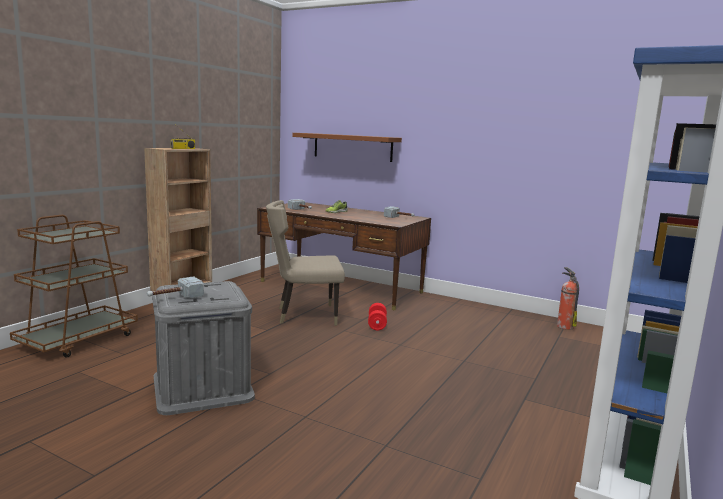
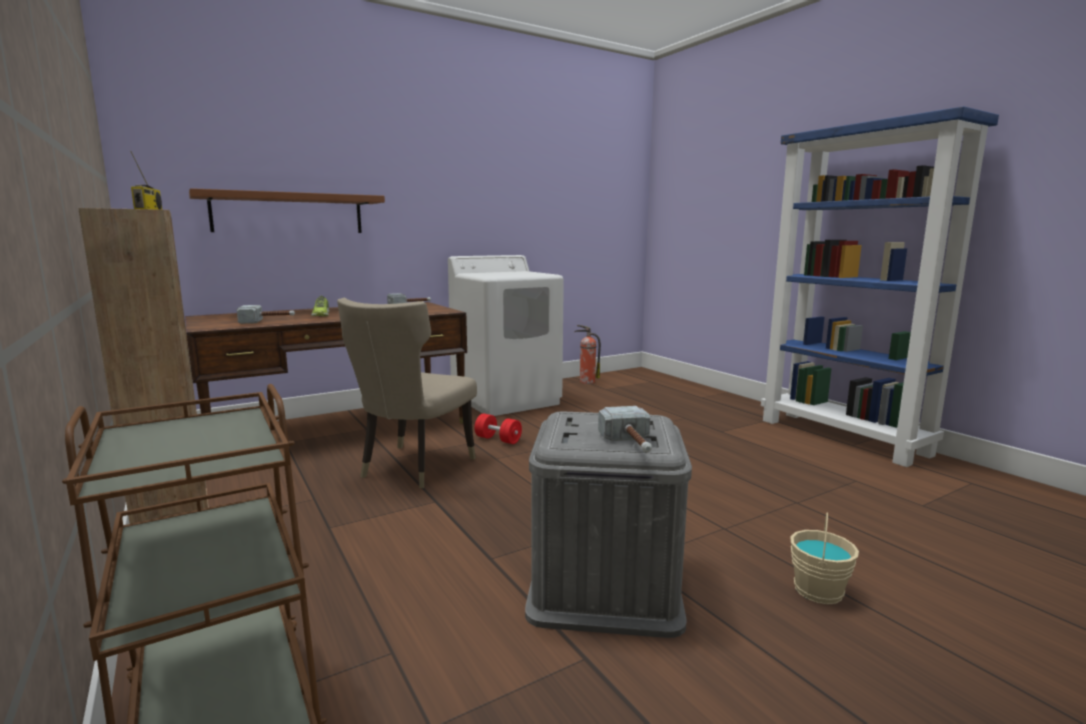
camera: 60 degrees left, 0 degrees up
none -> white washing machine [448,255,564,416]
none -> beige bucket [790,512,859,604]

